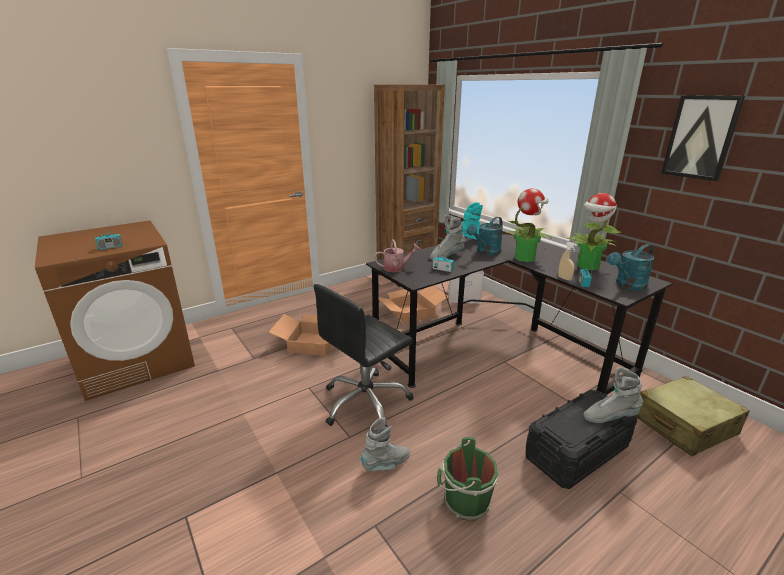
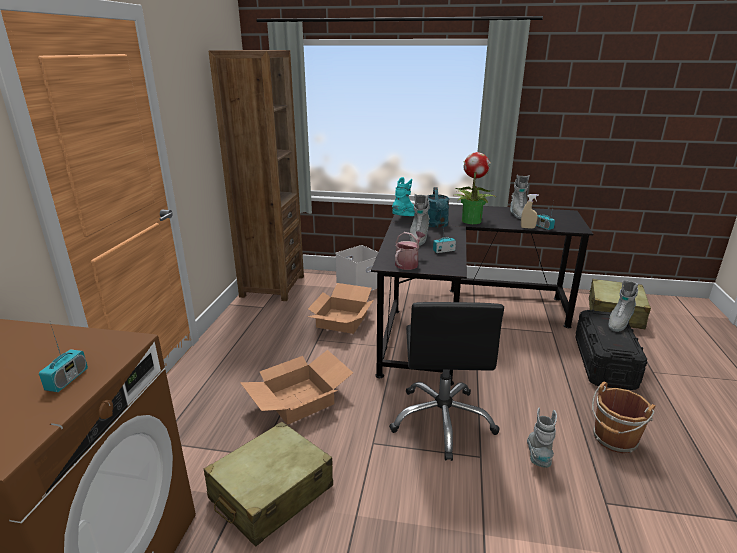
camera: 45 degrees left, 0 degrees up
green bucket [437,437,498,521] -> brown bucket [592,382,656,453]
potted plant [567,193,621,270] -> grey boot [510,175,530,219]
turquoise watering can [607,244,655,290] -> none
picture [661,95,745,181] -> none
none -> beige suitcase [204,422,333,546]

